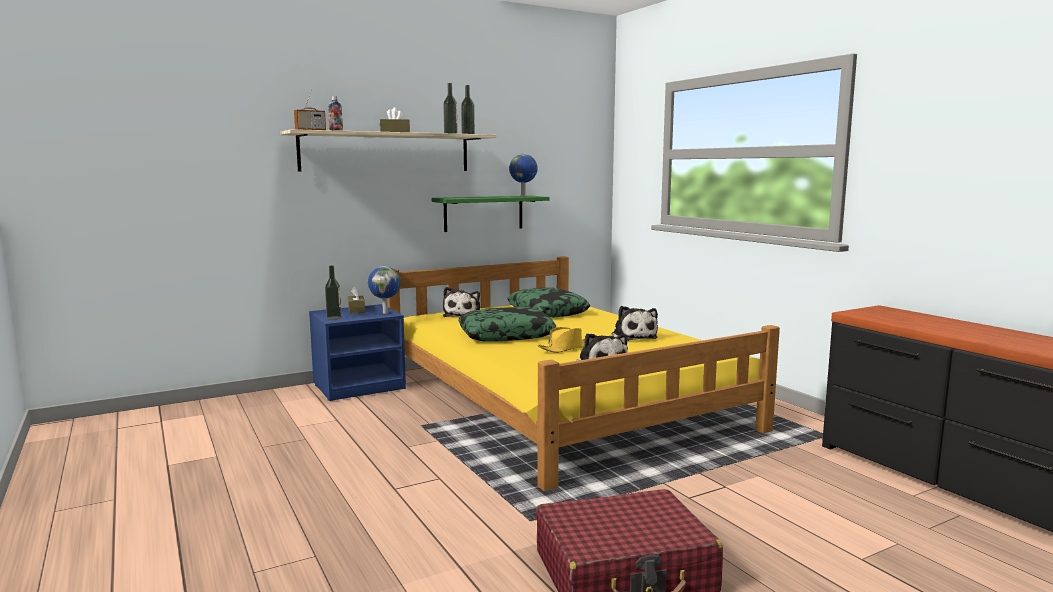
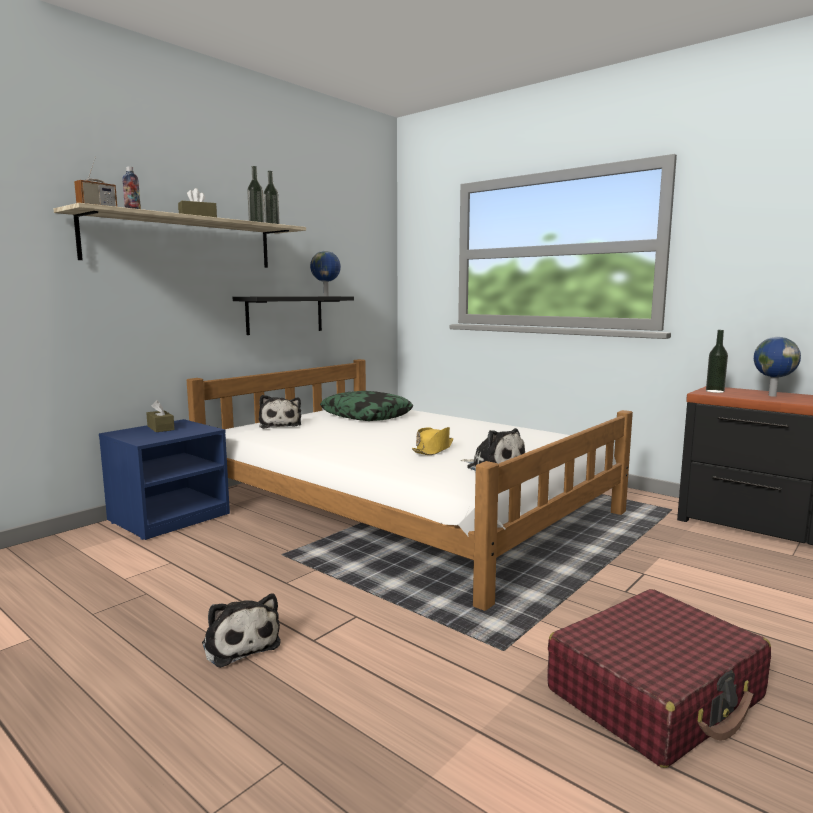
camera: 20 degrees left, 0 degrees up
bottle [325,265,342,320] -> bottle moved to [706,330,728,393]
globe [368,266,401,314] -> globe moved to [754,337,801,397]
yellow bed [388,256,780,491] -> white bed [187,359,633,611]
green shelf [431,196,549,232] -> black shelf [233,296,354,335]
pillow [458,307,557,341] -> none
plush toy [611,306,658,341] -> plush toy moved to [202,593,281,668]

